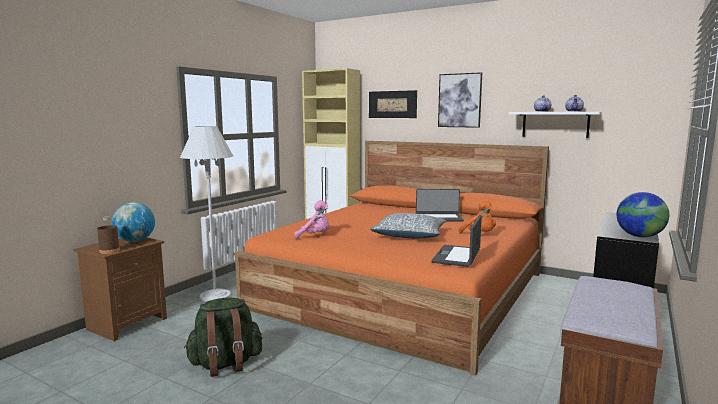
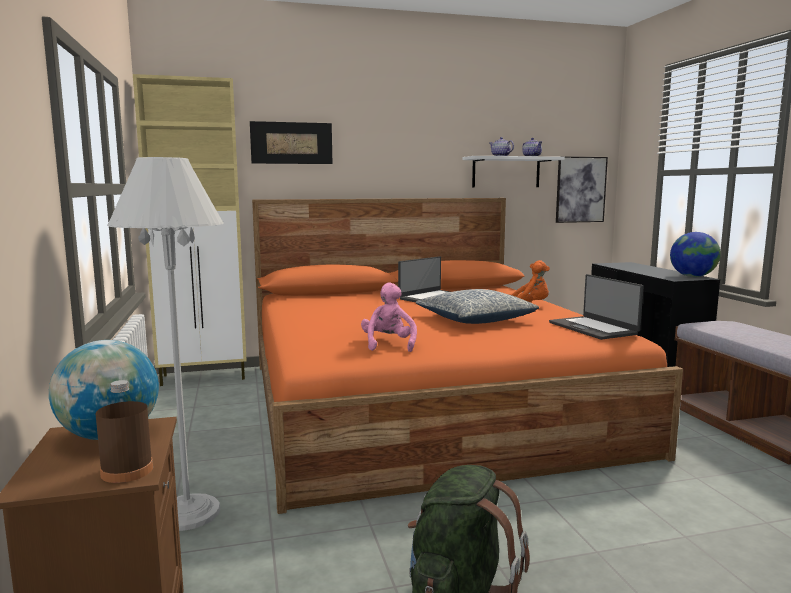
camera: 45 degrees left, 0 degrees up
pink plush toy [294,200,329,238] -> pink plush toy turned 60 degrees counterclockwise [361,283,417,352]
picture [438,72,482,128] -> picture moved to [556,156,608,223]

